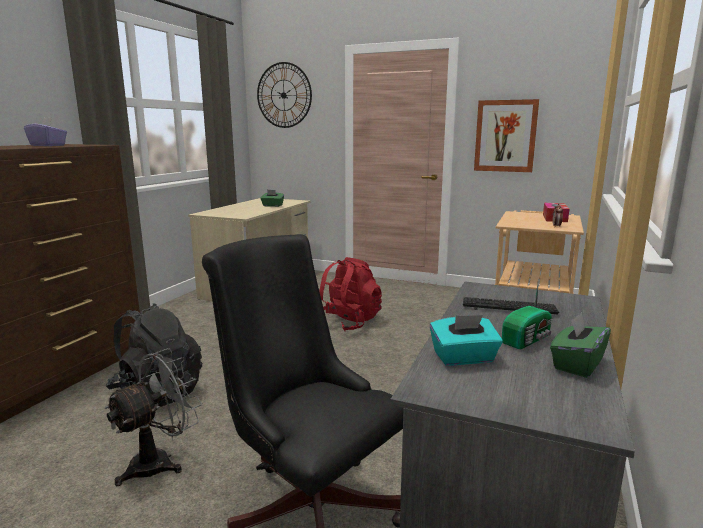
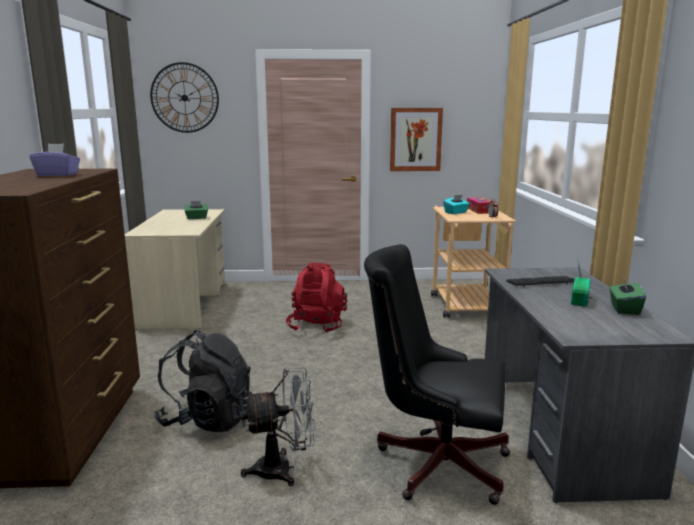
camera: 25 degrees left, 0 degrees up
grey fan [104,348,202,486] -> grey fan turned 60 degrees clockwise [240,367,316,486]
turquoise tissue box [430,315,503,366] -> turquoise tissue box moved to [443,195,470,214]

